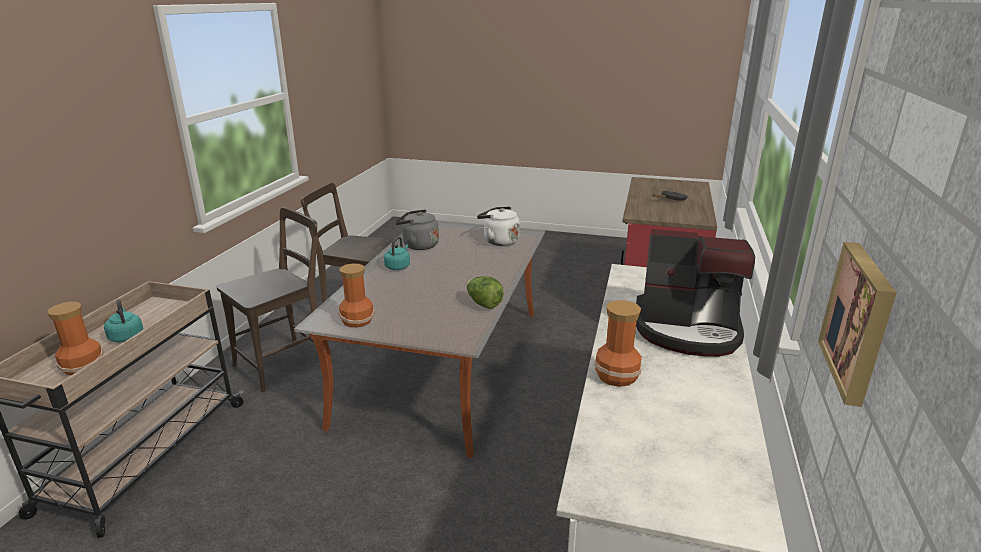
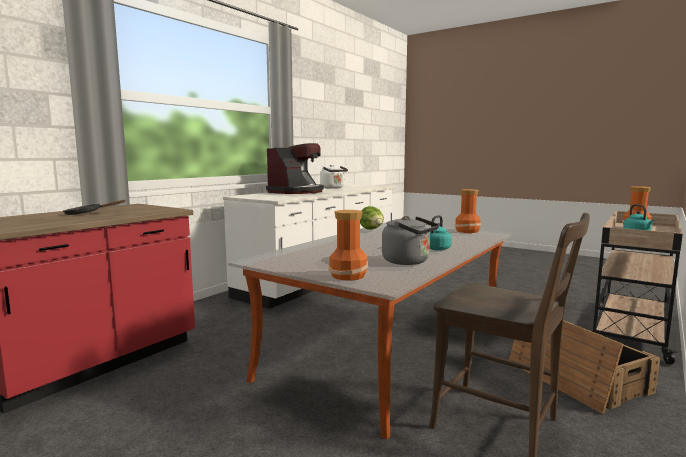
camera: 160 degrees left, 15 degrees down
brown chair [217,207,318,392] -> crate [509,320,660,414]
white kettle [477,207,520,246] -> white kettle moved to [320,165,348,189]
vase [594,300,642,387] -> vase moved to [328,210,368,281]
coffee machine [636,229,755,357] -> coffee machine turned 90 degrees clockwise [266,143,324,194]
picture [818,242,897,407] -> none

